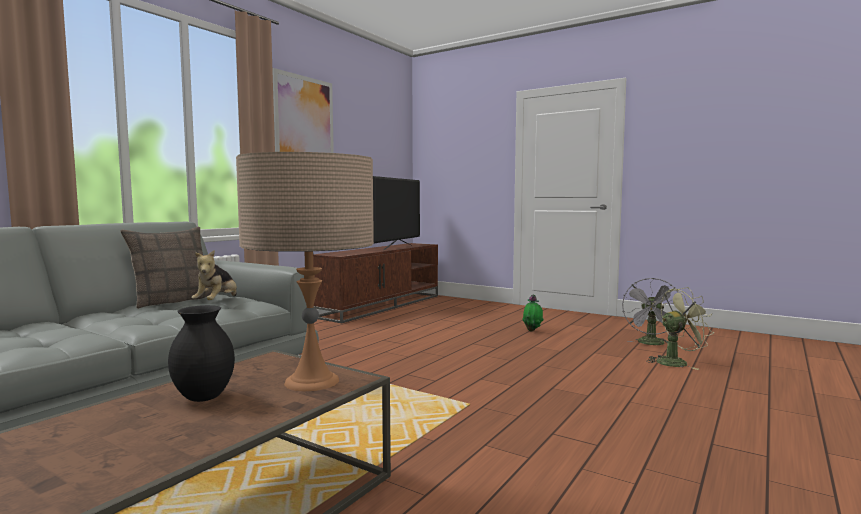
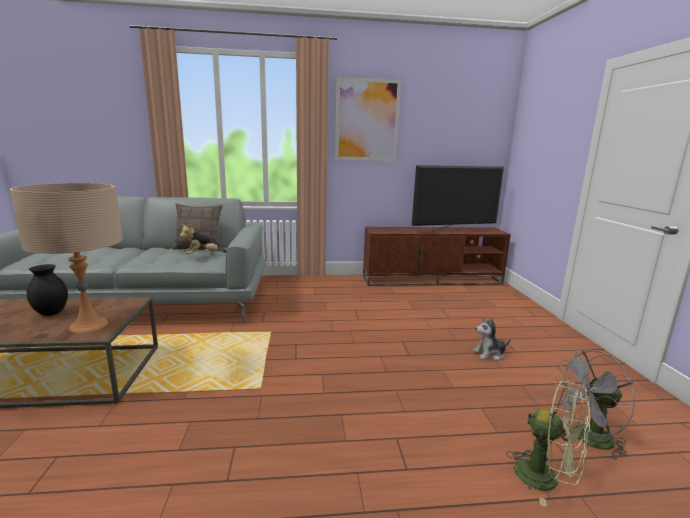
camera: 50 degrees right, 10 degrees up
potted plant [522,295,544,331] -> plush toy [472,317,511,360]

